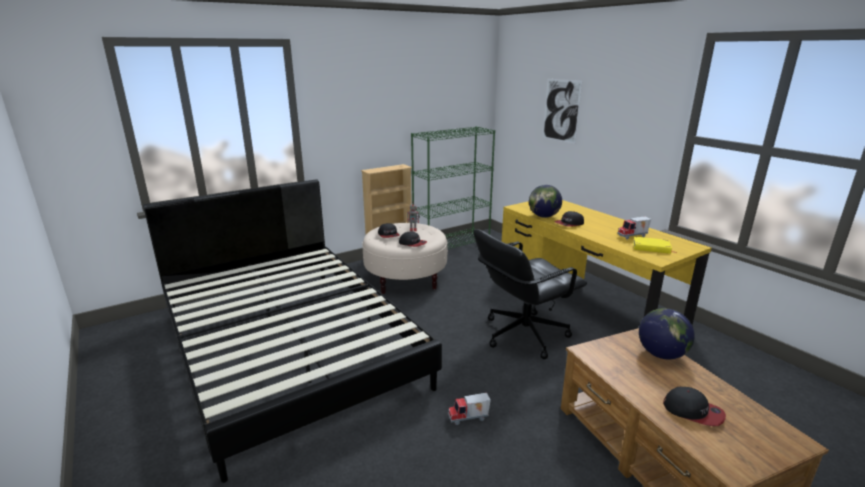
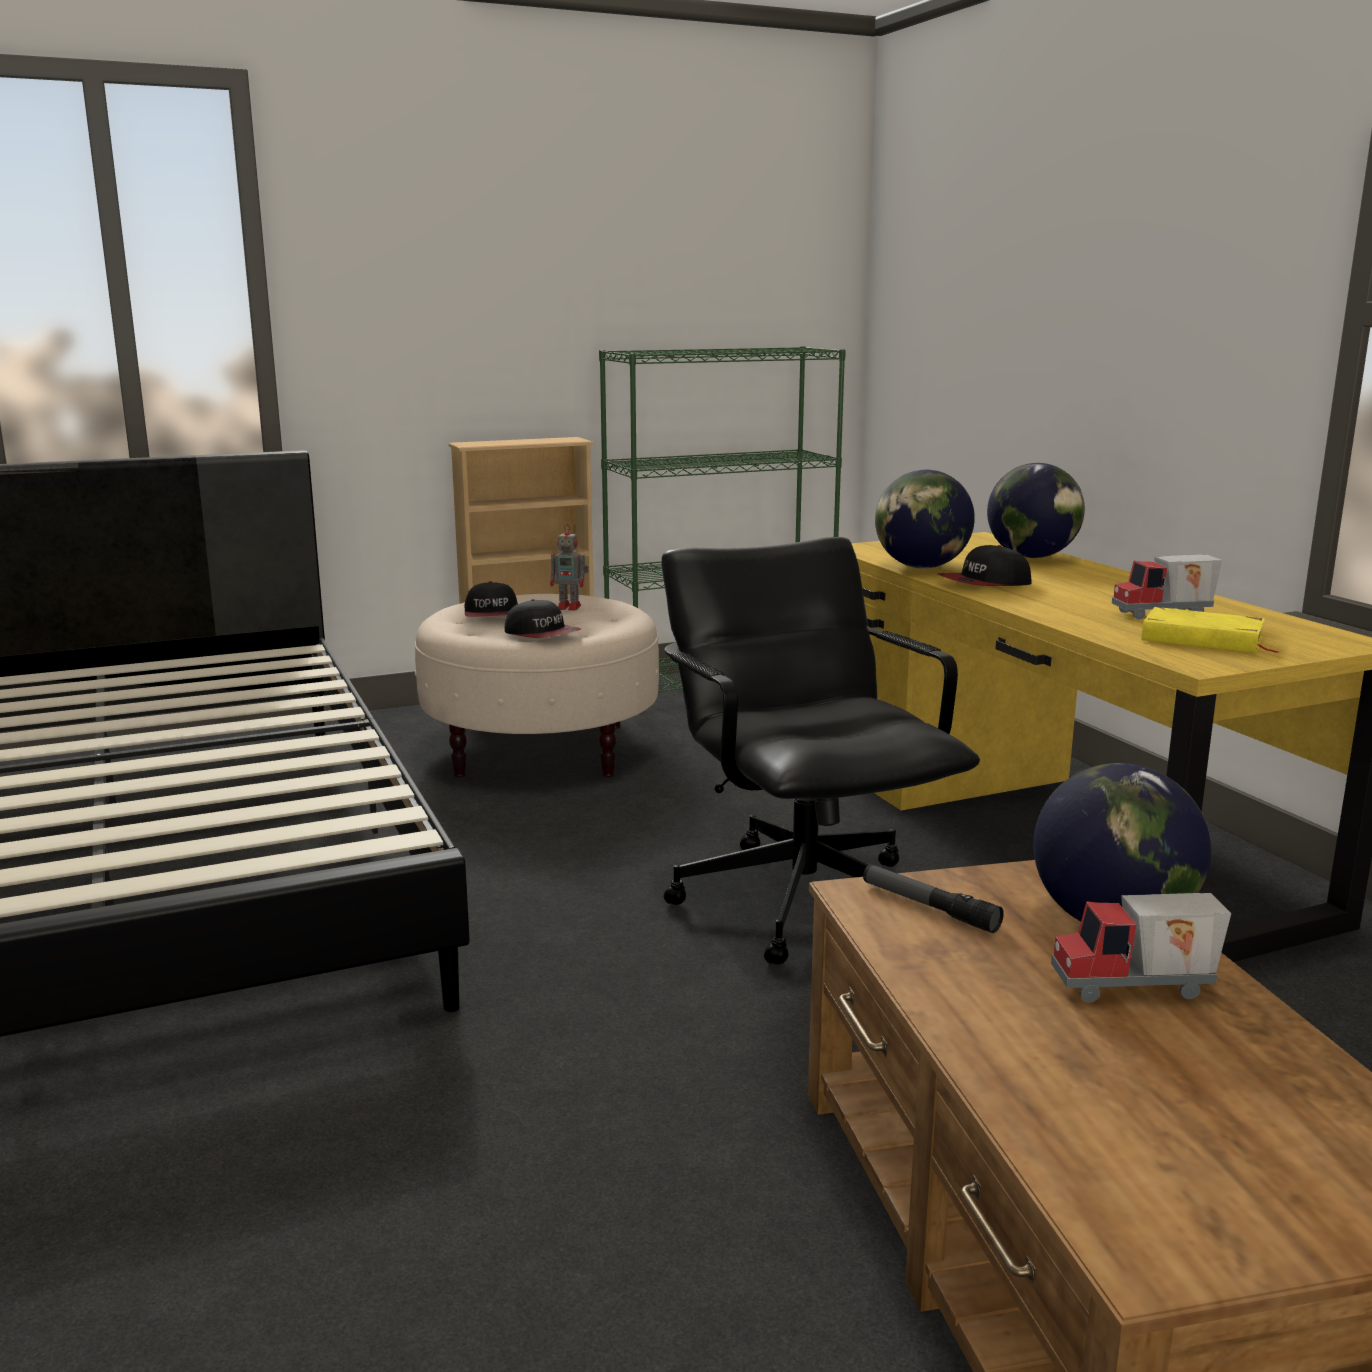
camera: 10 degrees right, 5 degrees down
toy truck [448,393,491,425] -> toy truck moved to [1051,893,1231,1002]
black office chair [473,229,587,359] -> black office chair turned 90 degrees clockwise [661,537,980,965]
picture [543,79,582,144] -> none
cap [663,387,726,426] -> none
none -> flashlight [863,864,1004,933]
none -> globe [987,463,1085,558]

